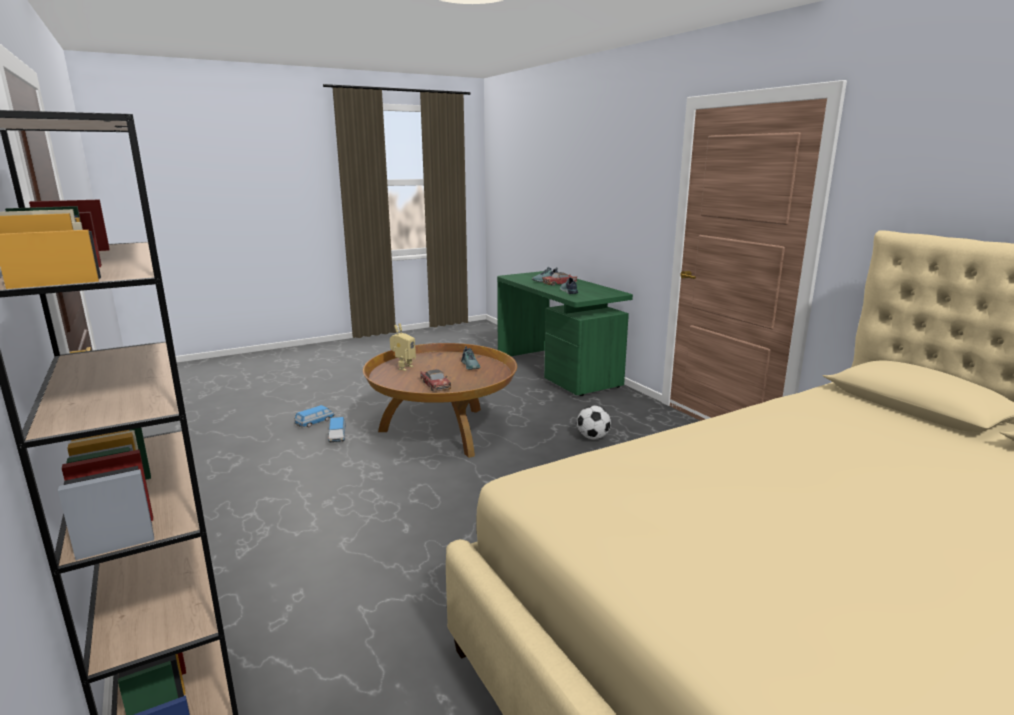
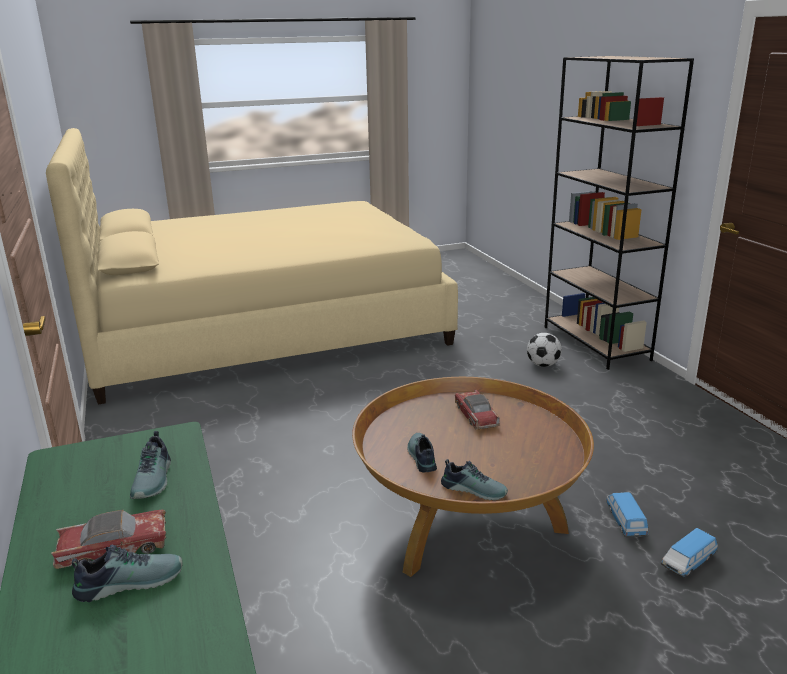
camera: 170 degrees left, 5 degrees up
toy robot [390,323,416,371] -> none
football [577,406,611,439] -> football moved to [527,333,562,367]
none -> shoe [441,459,508,500]

